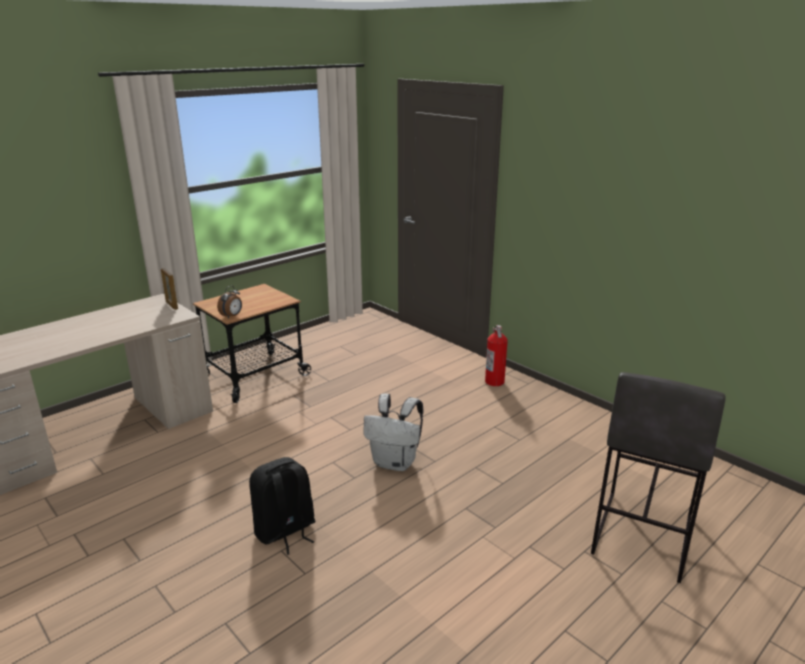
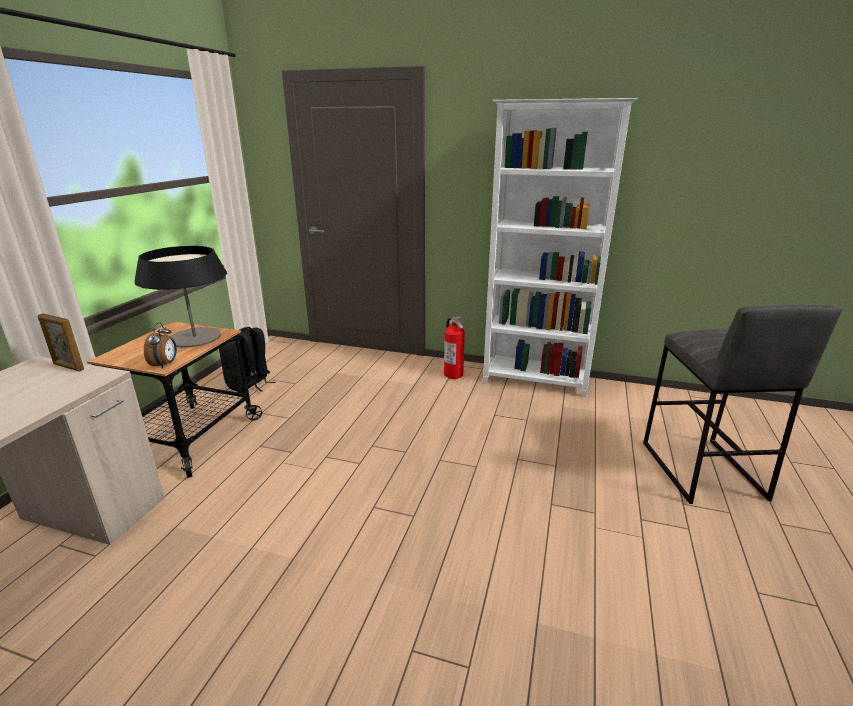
camera: 30 degrees left, 0 degrees up
black backpack [249,457,315,555] -> black backpack moved to [219,327,276,392]
white backpack [363,393,423,471] -> none
none -> table lamp [135,246,227,348]
none -> white bookcase [483,98,638,397]

